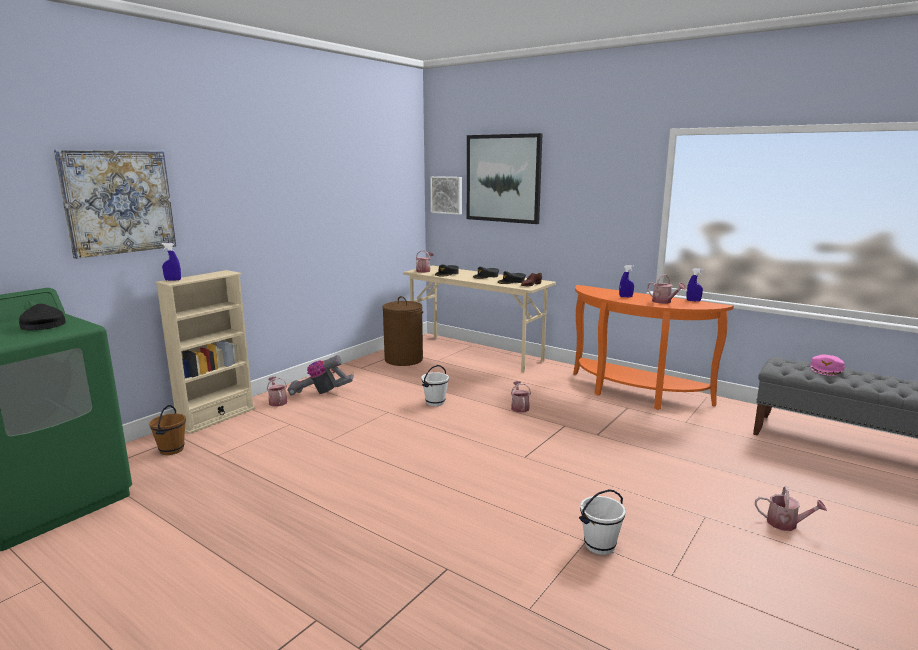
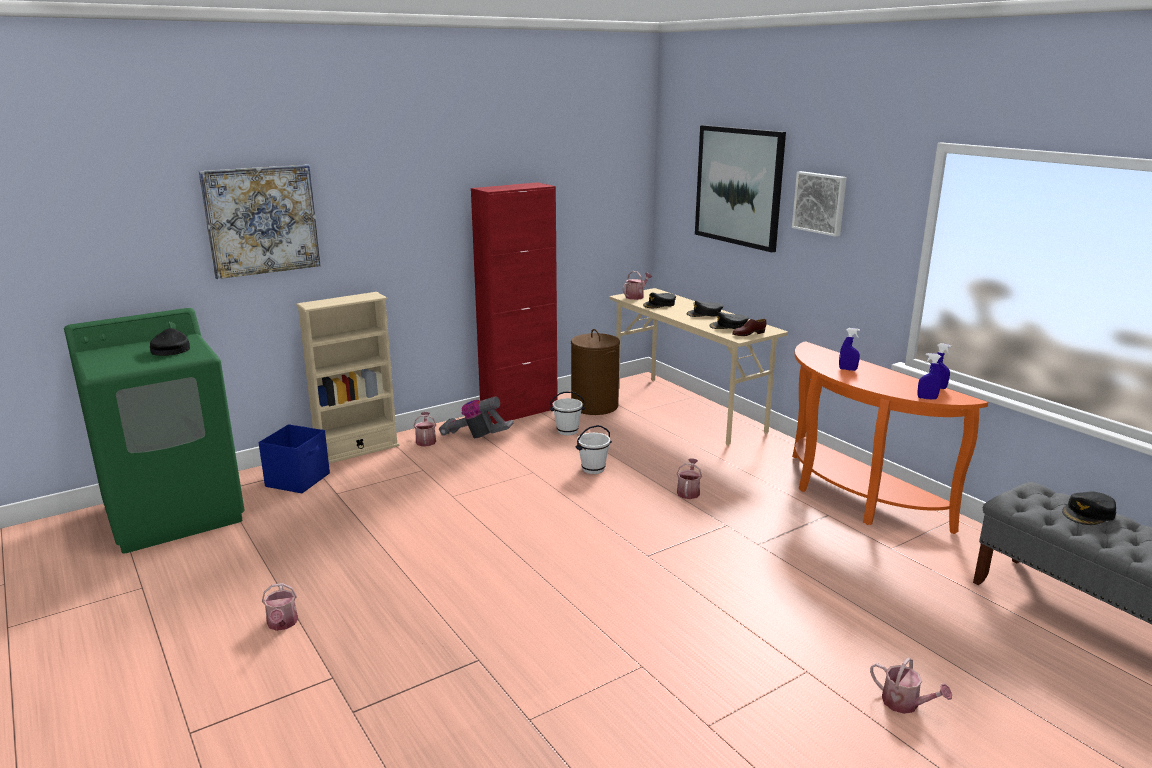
camera: 20 degrees right, 5 degrees up
brown bucket [149,405,186,455] -> blue storage box [259,424,330,493]
blue spray bottle [161,243,181,281] -> blue spray bottle moved to [917,353,941,400]
picture [430,176,462,215] -> picture moved to [792,171,847,237]
white bucket [579,489,626,555] -> white bucket moved to [550,391,585,435]
watering can [647,274,686,304] -> watering can moved to [262,583,298,631]
pink cap [810,355,845,376] -> black cap [1062,491,1116,525]
none -> red cabinet [471,182,558,424]

